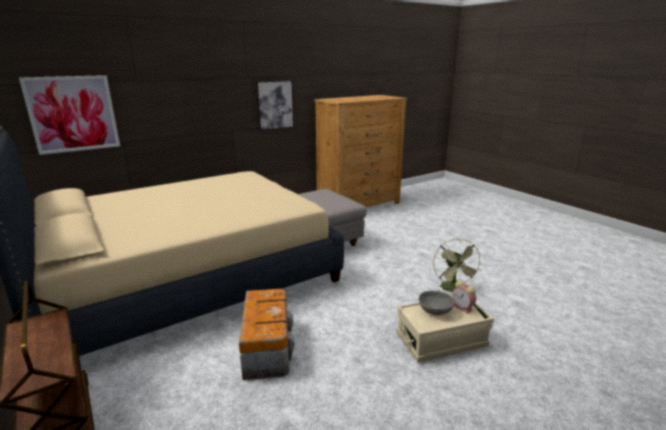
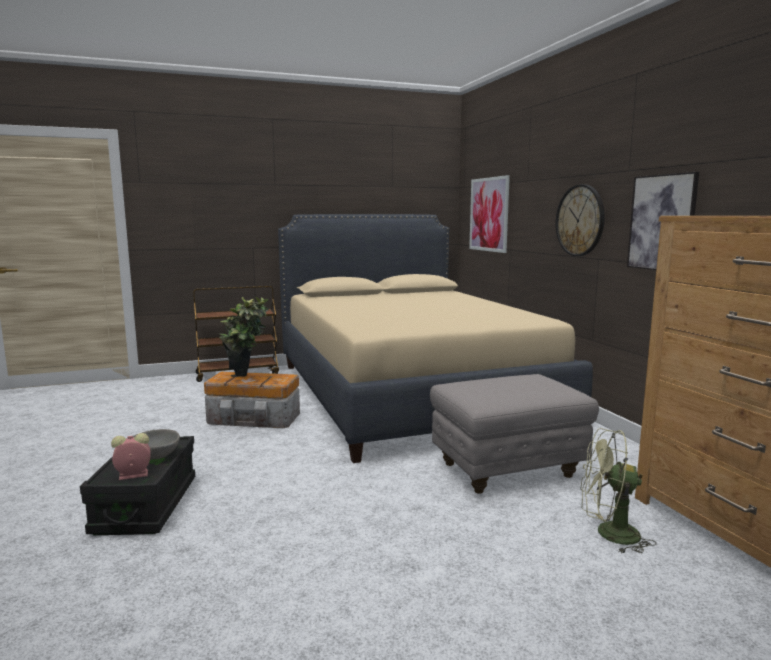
camera: 105 degrees right, 10 degrees down
beige storage box [397,296,494,363] -> black storage box [80,436,195,535]
green fan [433,239,482,292] -> green fan moved to [580,428,656,553]
none -> potted plant [219,297,269,377]
none -> wall clock [556,184,605,256]

